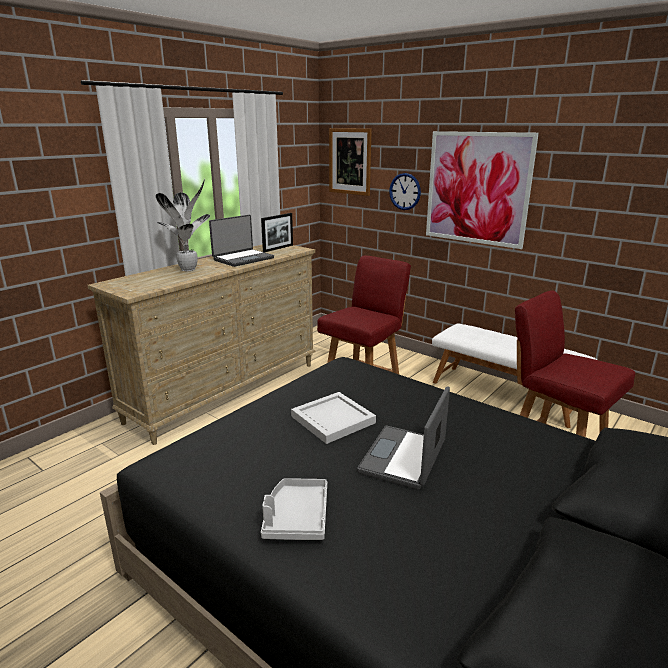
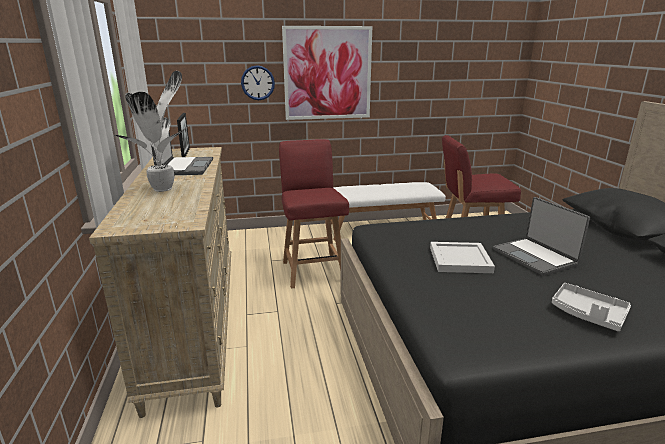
camera: 50 degrees left, 0 degrees up
picture [329,128,372,196] -> none

